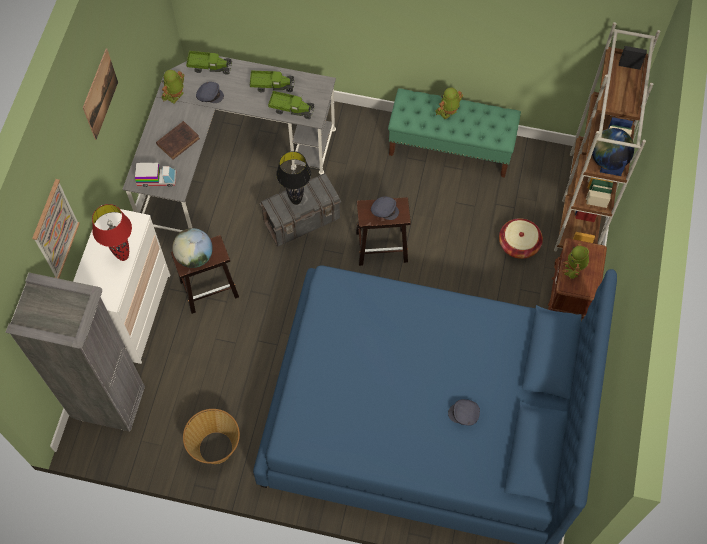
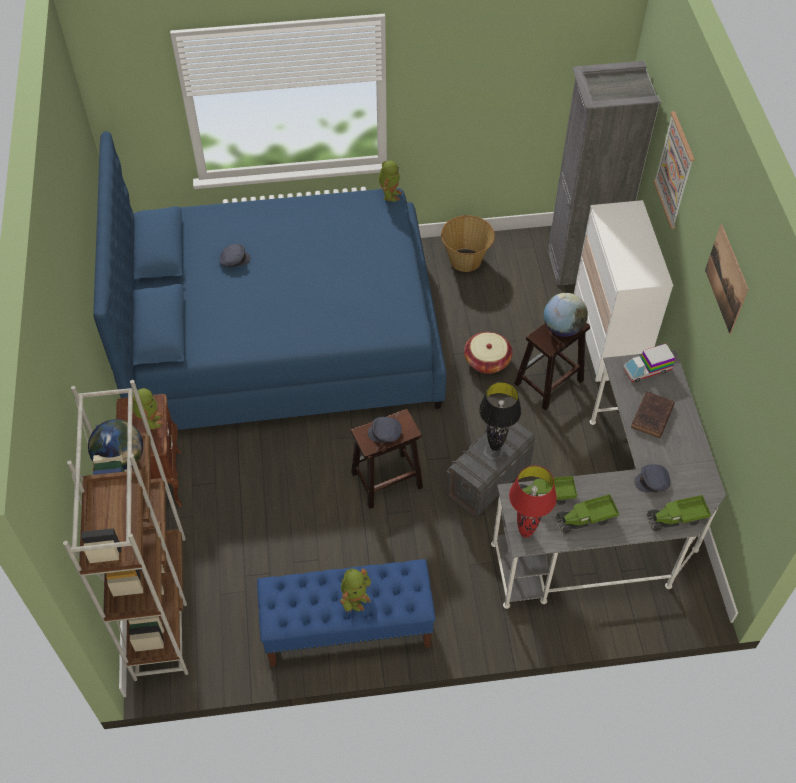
camera: 160 degrees right, 10 degrees down
red table lamp [92,204,132,261] -> red table lamp moved to [509,466,557,538]
toy robot [162,70,185,103] -> toy robot moved to [379,161,402,201]
green bench [388,88,521,178] -> blue bench [257,559,436,667]
basket [499,218,543,259] -> basket moved to [464,332,513,374]

